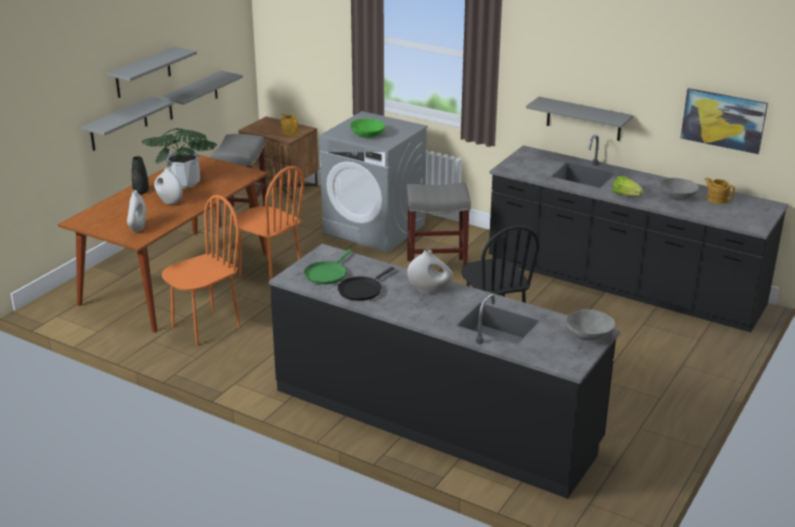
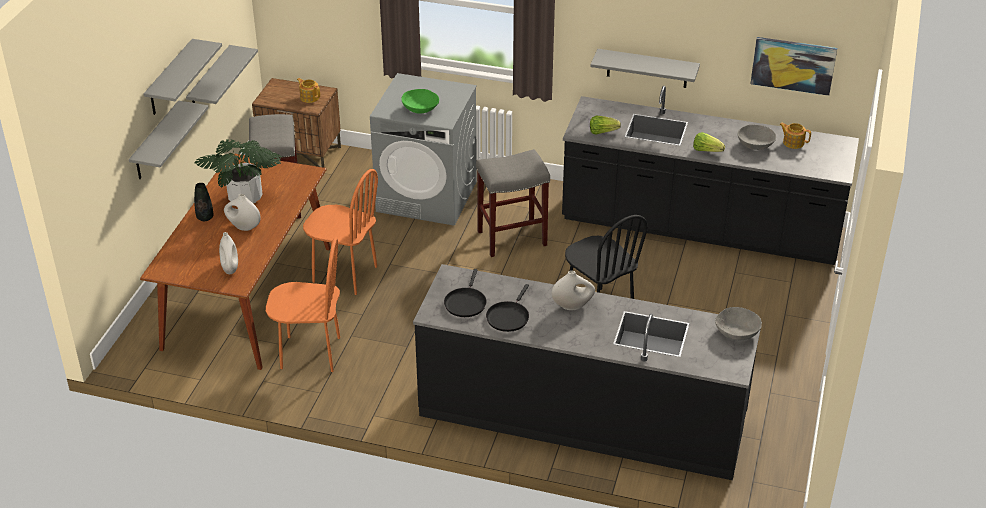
camera: 15 degrees left, 10 degrees up
orange chair [162,195,241,346] -> orange chair turned 60 degrees clockwise [266,237,340,372]
green frying pan [304,249,352,284] -> black frying pan [444,269,487,317]
none -> lettuce [590,116,621,135]

